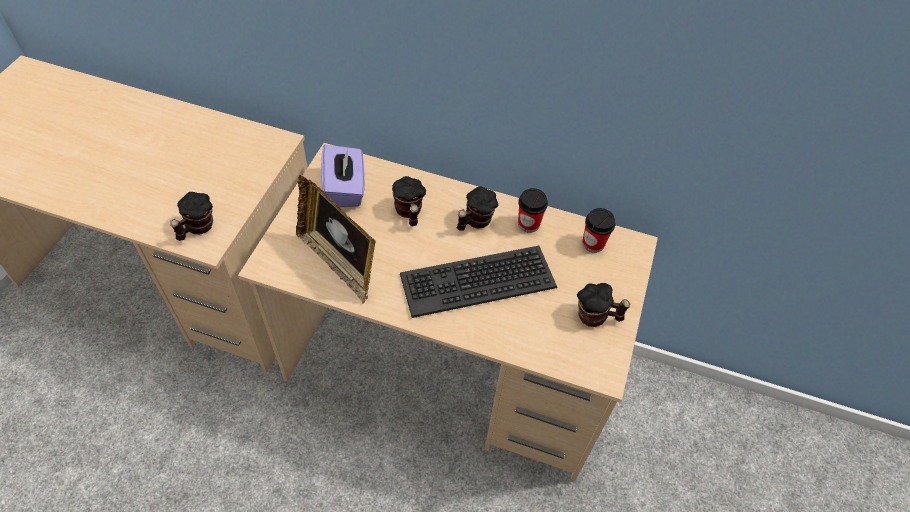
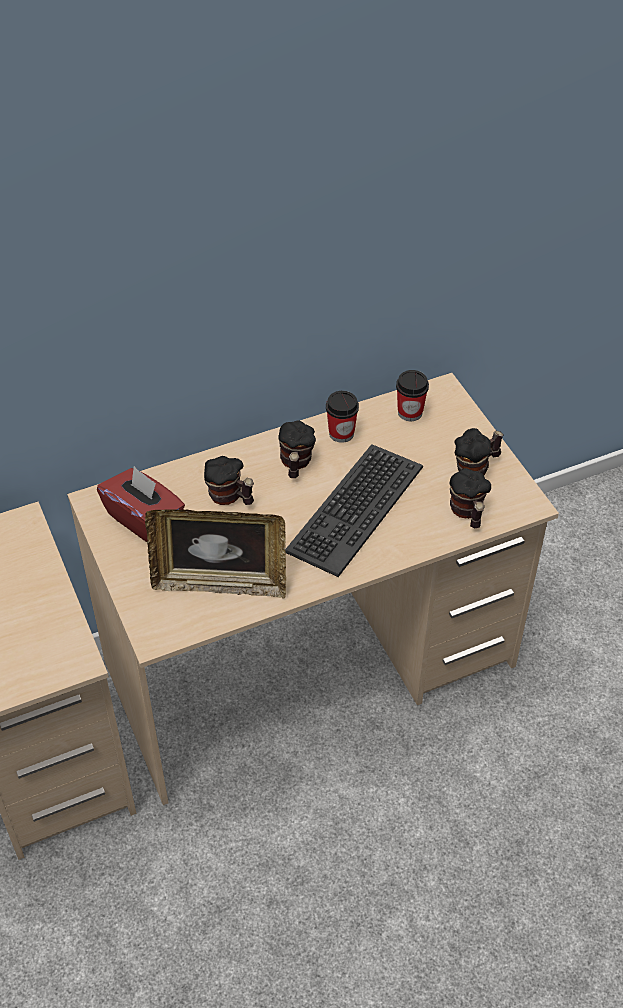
camera: 40 degrees left, 5 degrees down
mug [170,192,213,241] -> mug moved to [450,468,491,529]
purple tissue box [321,145,365,208] -> red tissue box [97,466,185,542]

